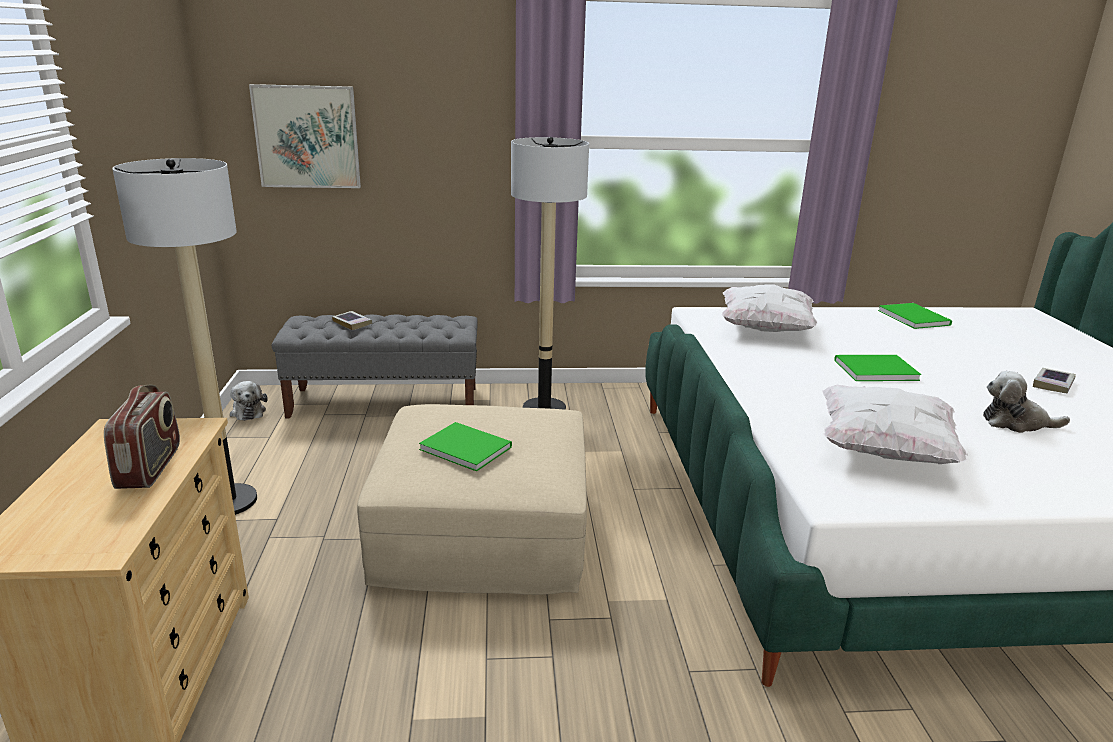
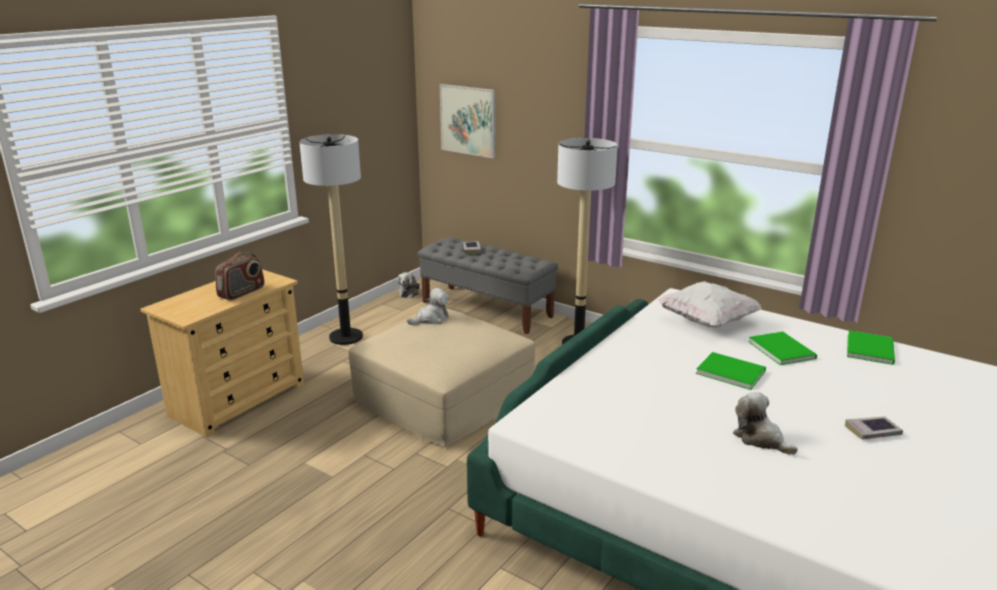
camera: 40 degrees right, 0 degrees up
green book [419,422,512,472] -> green book moved to [748,332,817,365]
white pillow [822,385,968,464] -> none
none -> plush toy [407,288,449,325]

